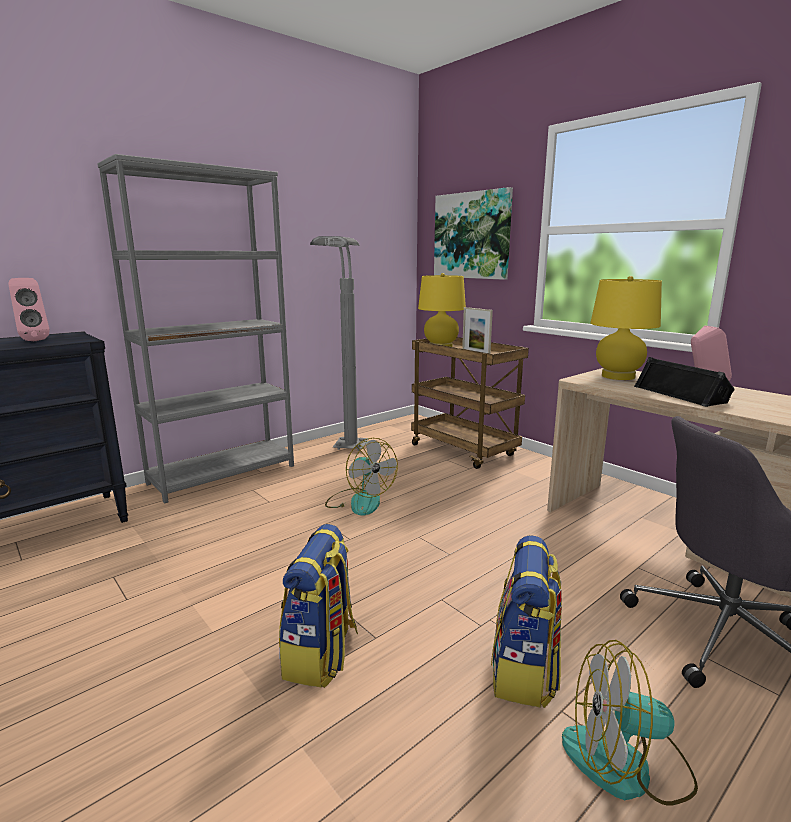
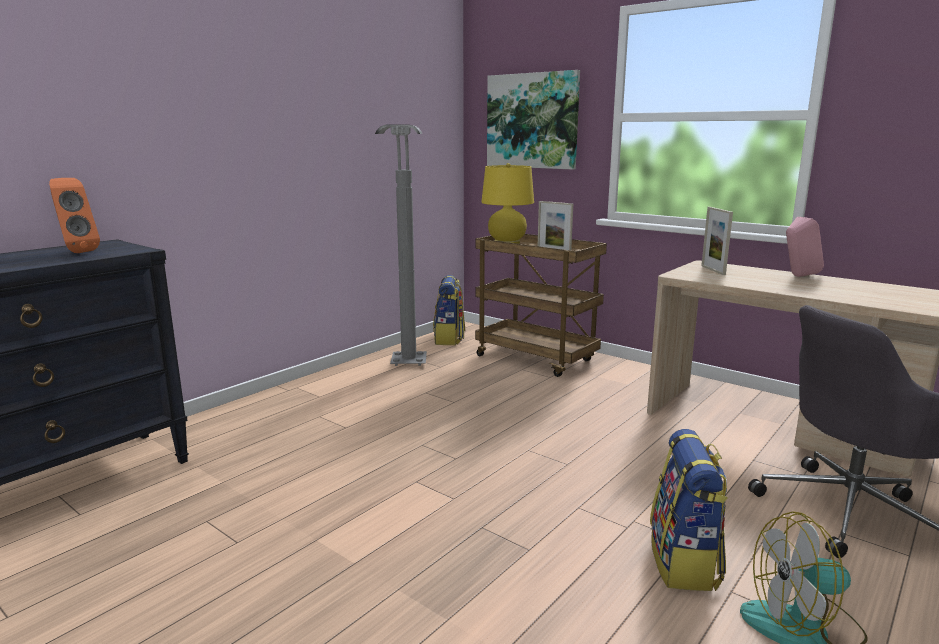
camera: 10 degrees left, 0 degrees up
pink speaker [8,278,50,341] -> orange speaker [49,178,100,253]
grey bookcase [97,154,294,503] -> none
backpack [279,524,358,688] -> backpack moved to [433,275,465,345]
fan [325,438,398,516] -> none
yellow table lamp [590,276,662,380] -> picture frame [701,207,733,275]
black speaker [634,357,735,407] -> none

